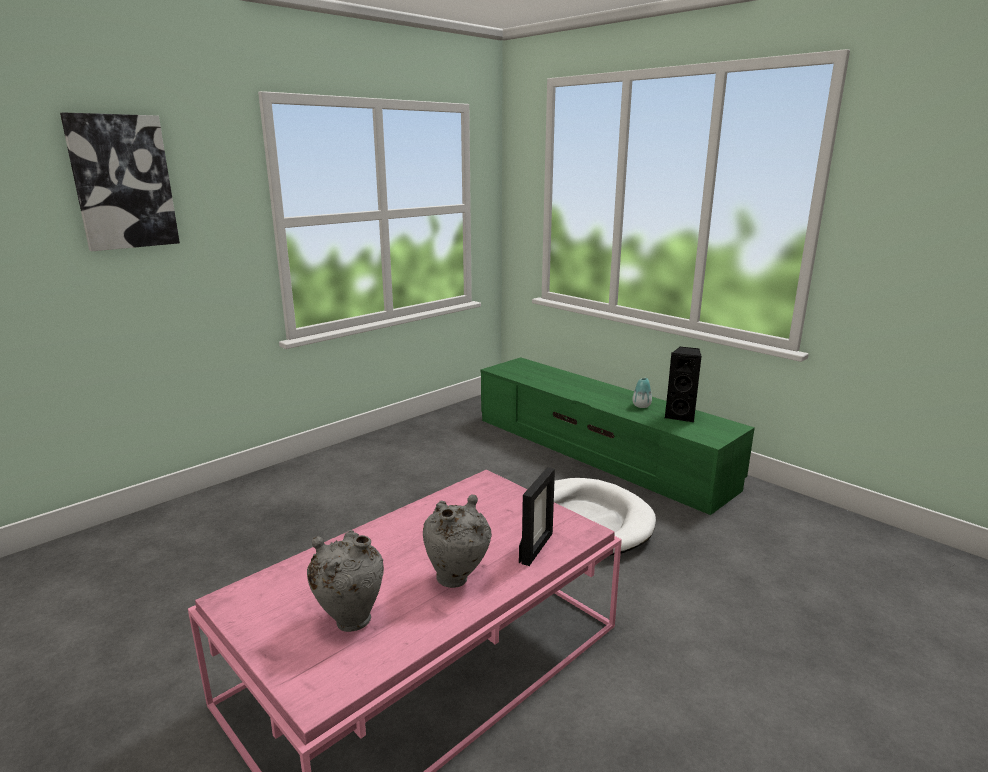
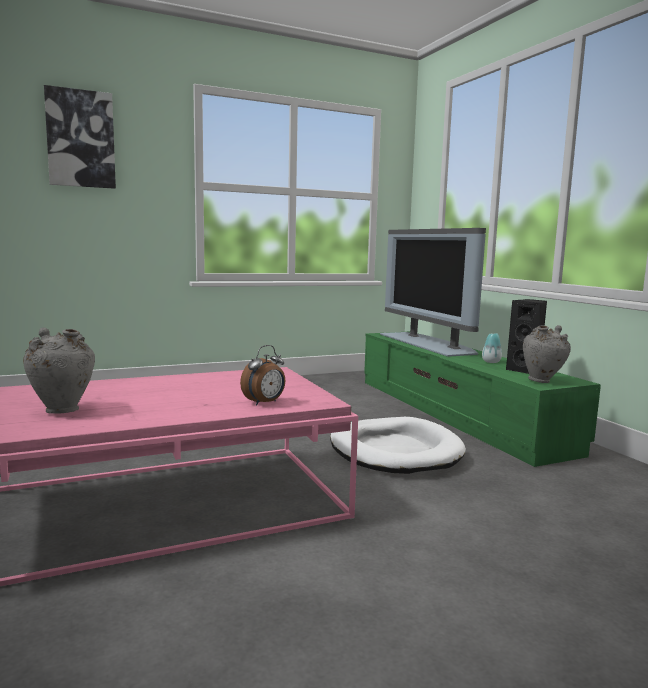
camera: 20 degrees right, 10 degrees down
grey vase [423,495,492,588] -> grey vase moved to [523,325,571,383]
picture frame [519,467,555,566] -> alarm clock [240,345,285,406]
none -> television [380,228,486,357]

